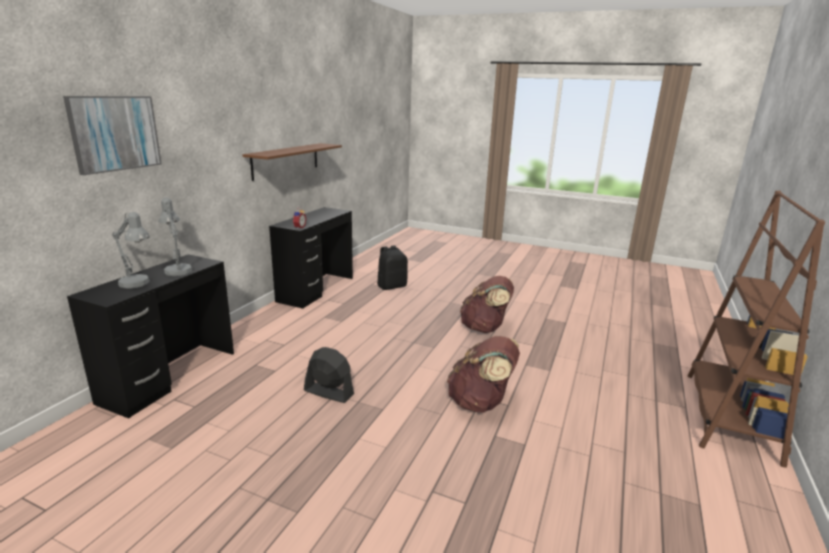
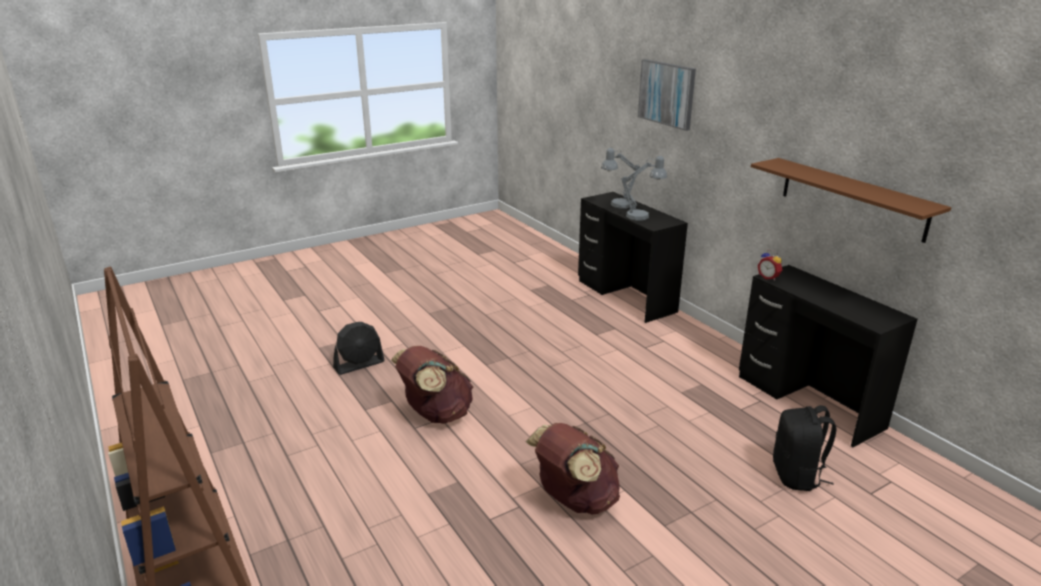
camera: 125 degrees right, 5 degrees up
black fan [304,347,354,403] -> black fan moved to [333,322,385,375]

